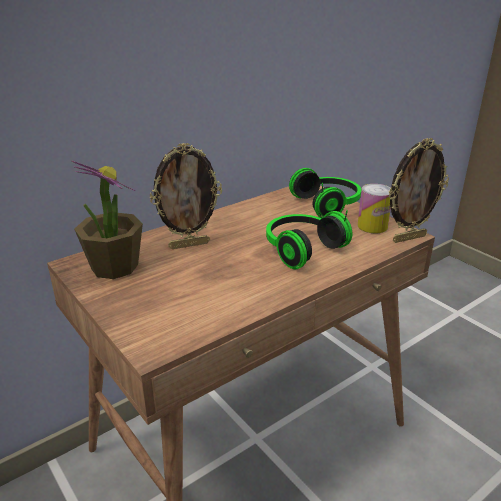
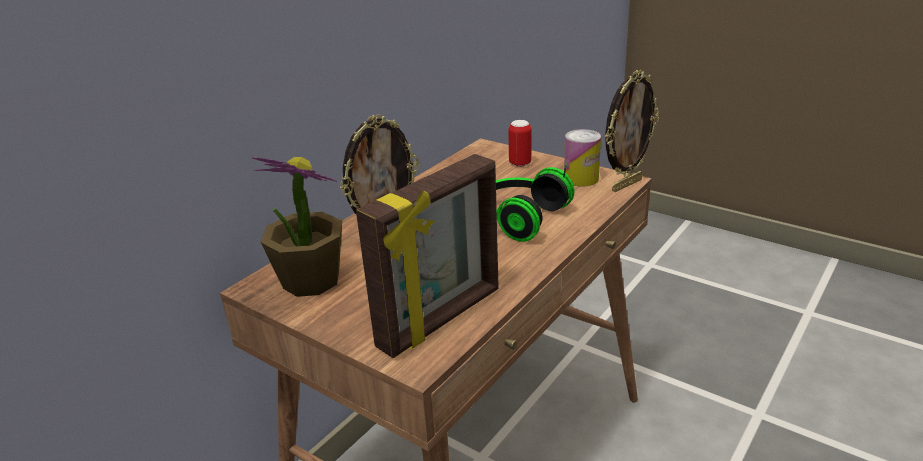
camera: 15 degrees left, 0 degrees up
headphones [289,168,361,218] -> can [508,120,532,167]
none -> picture frame [356,154,499,358]

